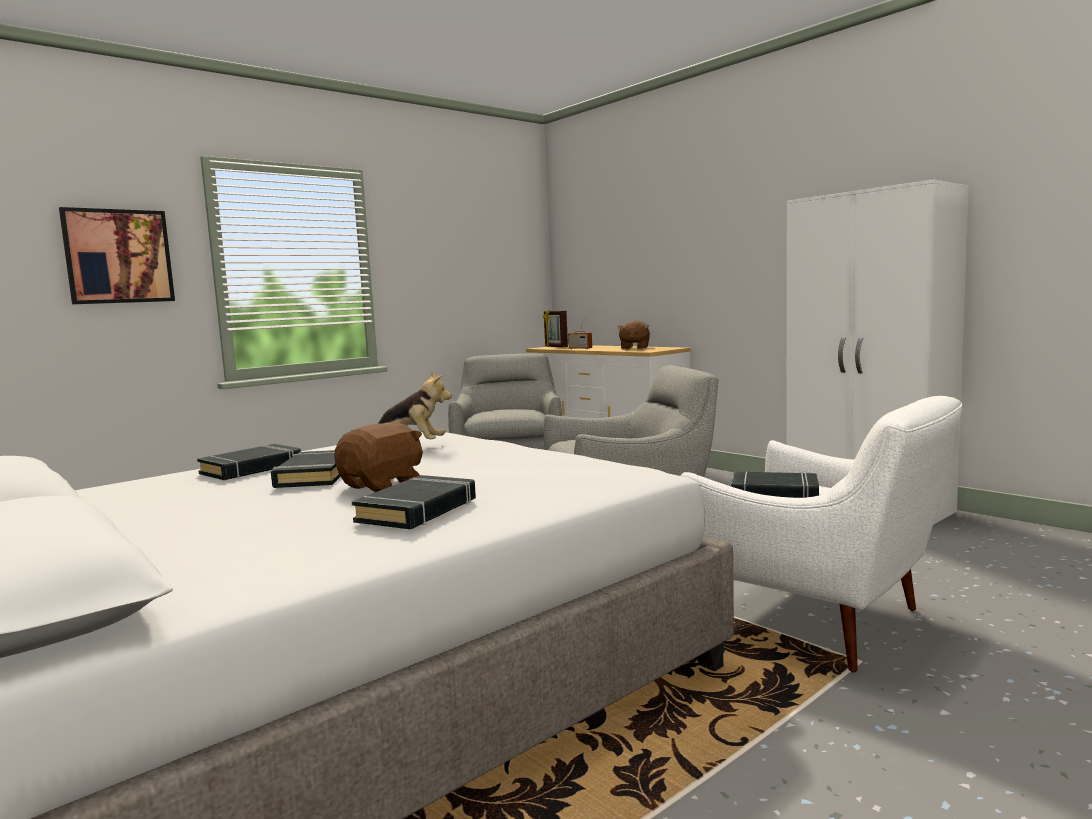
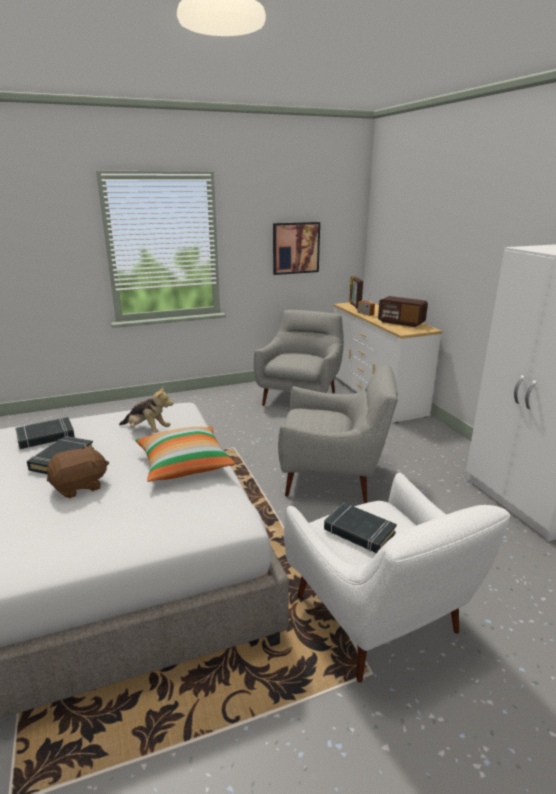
camera: 20 degrees right, 15 degrees up
picture [59,207,175,304] -> picture moved to [273,222,320,275]
black book [352,475,476,529] -> none
brown plush toy [617,320,650,350] -> radio [378,296,428,327]
none -> pillow [135,426,235,482]

